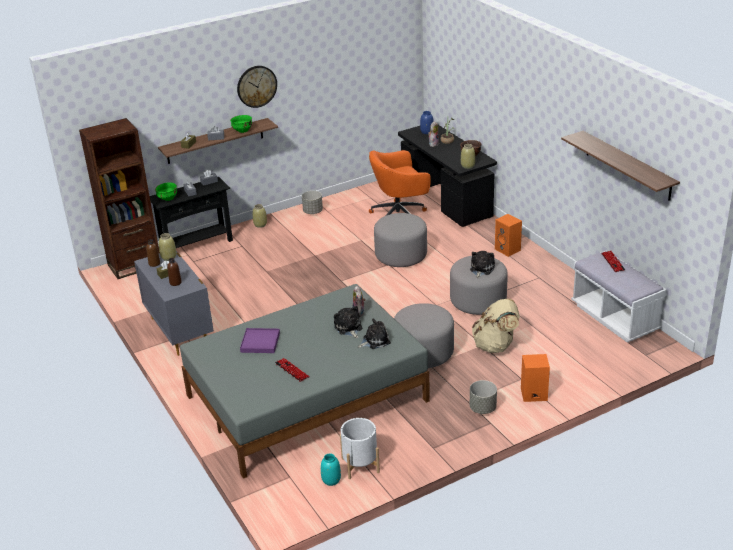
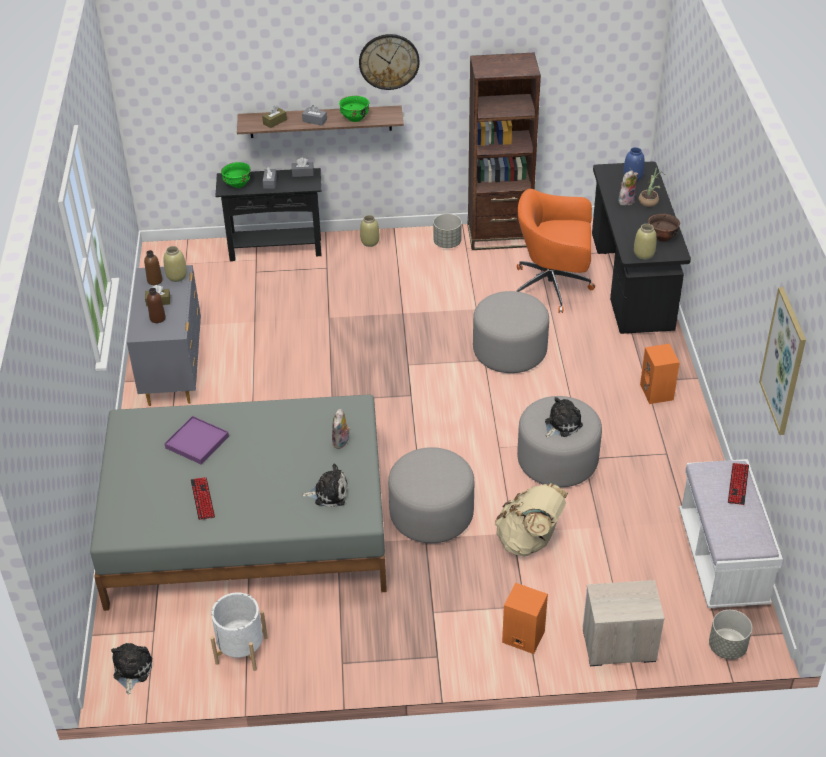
camera: 25 degrees right, 10 degrees up
brown bookcase [79,118,160,279] -> brown bookcase moved to [468,52,541,250]
turquoise vase [321,453,341,486] -> none
plush toy [334,306,362,338] -> plush toy moved to [111,643,152,695]
grey planter [470,380,497,414] -> grey planter moved to [709,610,752,659]
shelf [561,131,680,201] -> picture [759,287,806,435]
none -> nightstand [583,580,665,666]

